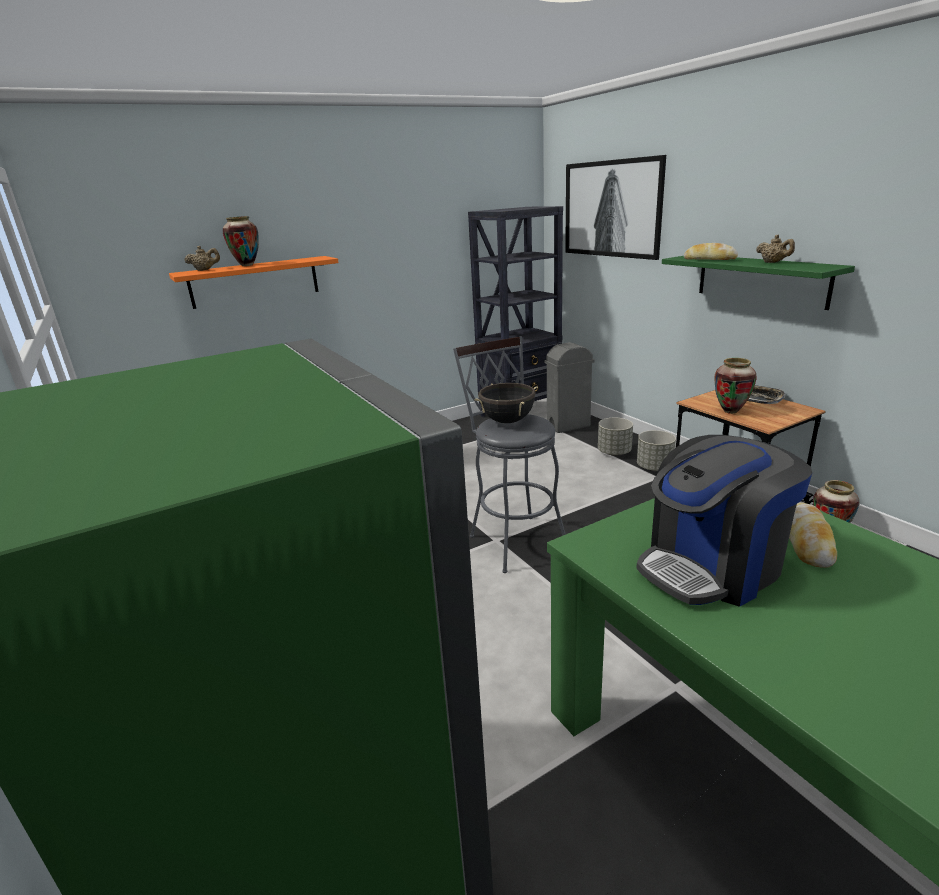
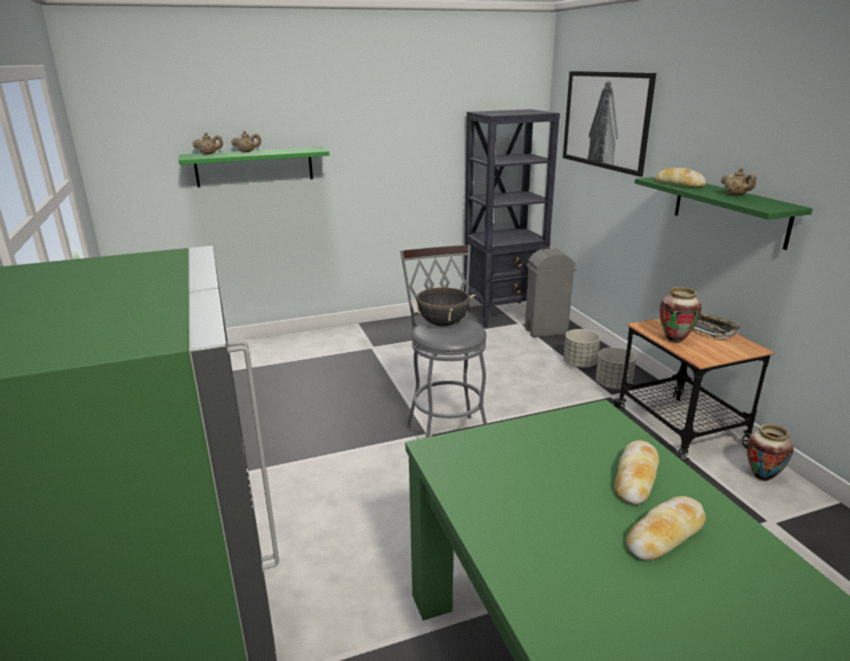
camera: 10 degrees right, 0 degrees up
orange shelf [169,256,339,309] -> green shelf [179,147,329,187]
vase [223,216,259,266] -> beige teapot [231,131,261,153]
coffee machine [636,435,812,607] -> none
none -> bread [626,496,706,561]

